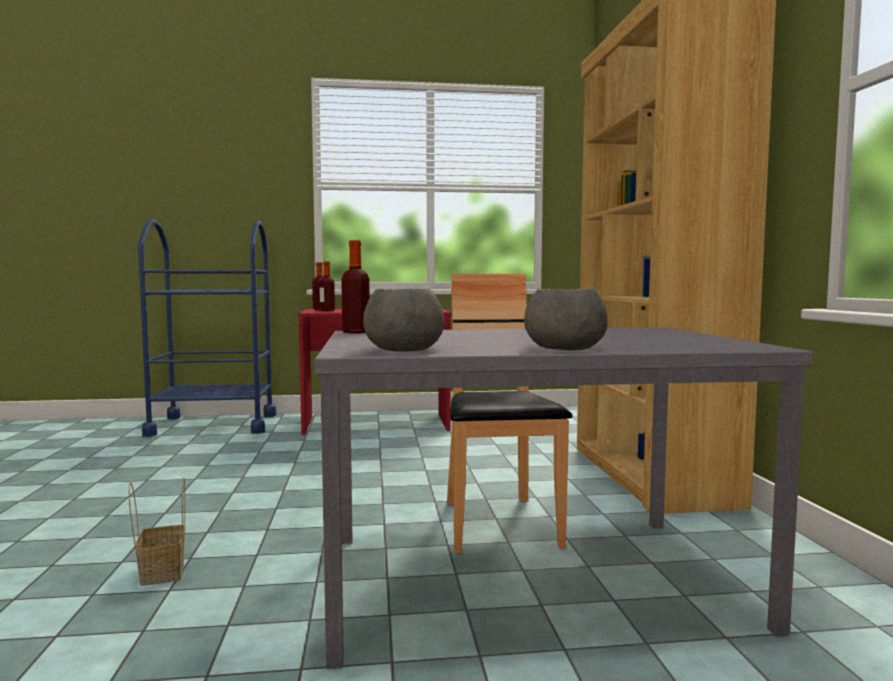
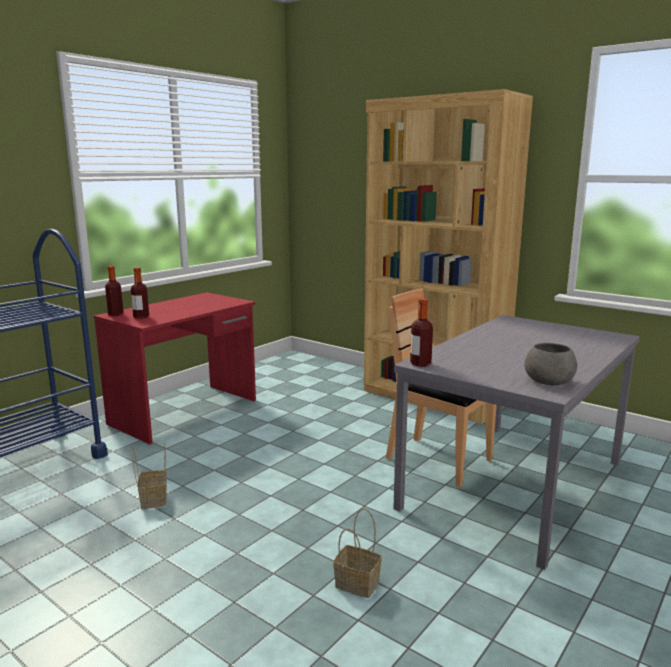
camera: 45 degrees left, 10 degrees up
grey bowl [524,289,608,350] -> none
none -> basket [131,443,167,509]

